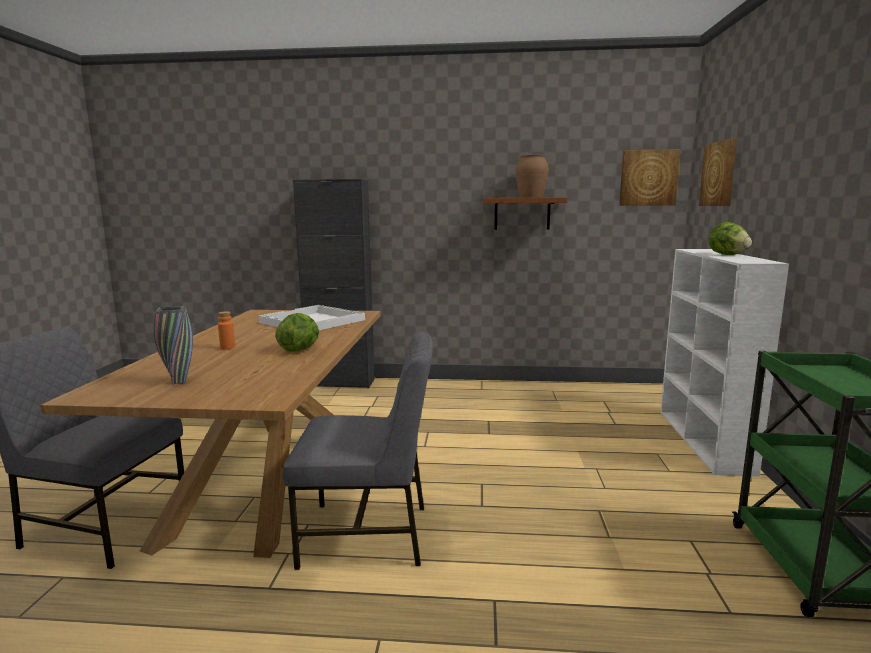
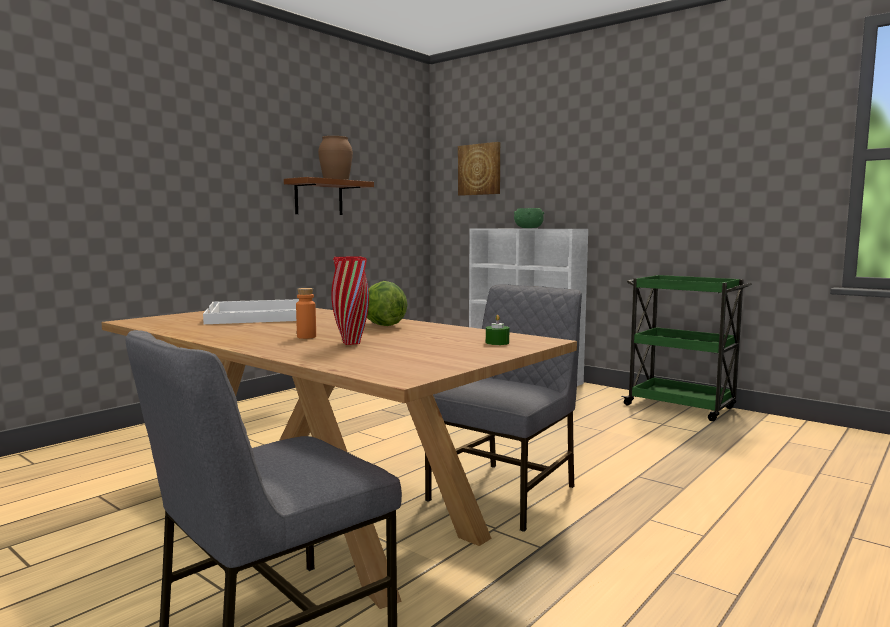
camera: 55 degrees left, 5 degrees down
grey vase [154,306,193,385] -> none
black cabinet [293,179,375,388] -> none
picture [619,149,681,206] -> none
lettuce [708,222,752,255] -> green bowl [514,208,544,228]
none -> red vase [331,256,369,345]
none -> green candle [486,315,509,345]

